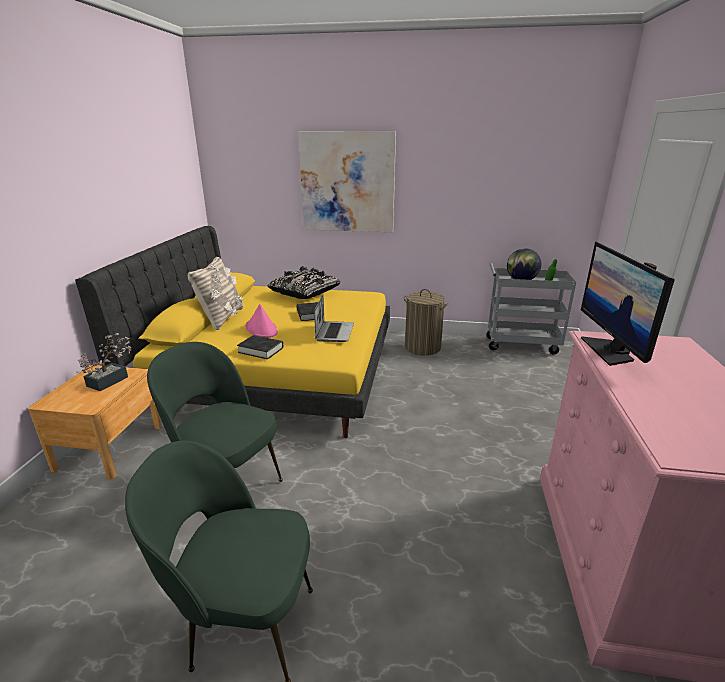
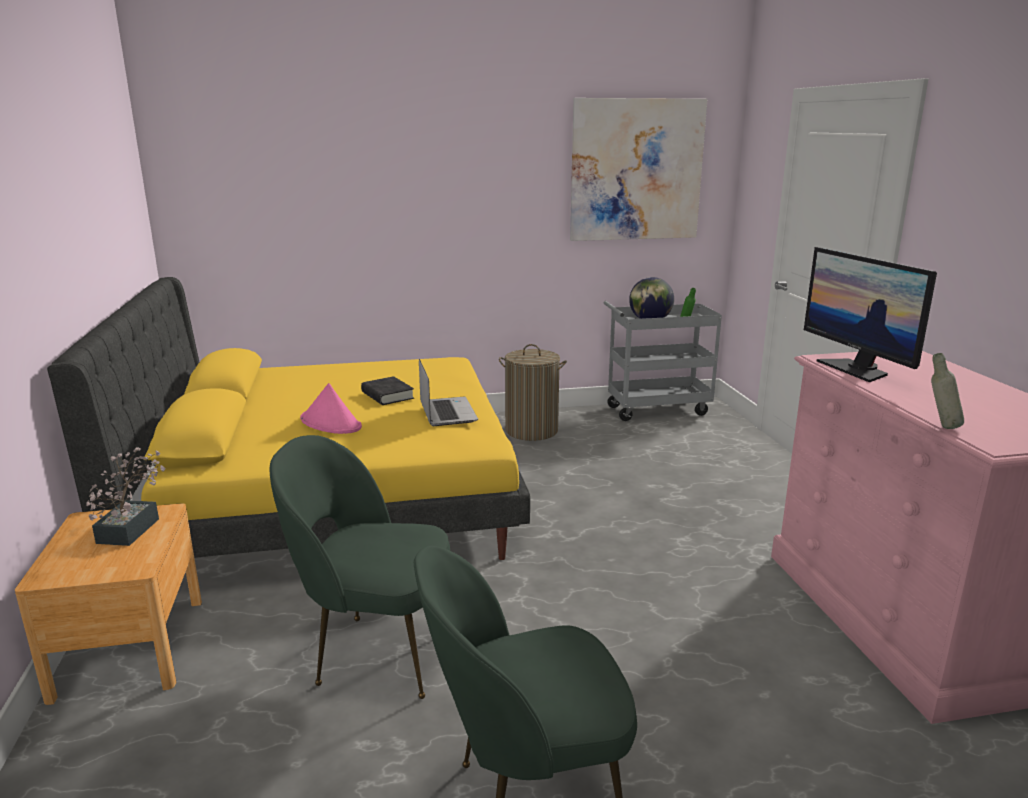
camera: 20 degrees left, 5 degrees down
beige pillow [188,257,244,330] -> none
black book [237,335,283,359] -> none
black pillow [268,266,340,299] -> none
picture [298,131,396,232] -> picture moved to [570,98,707,241]
none -> grey bottle [931,353,964,429]

